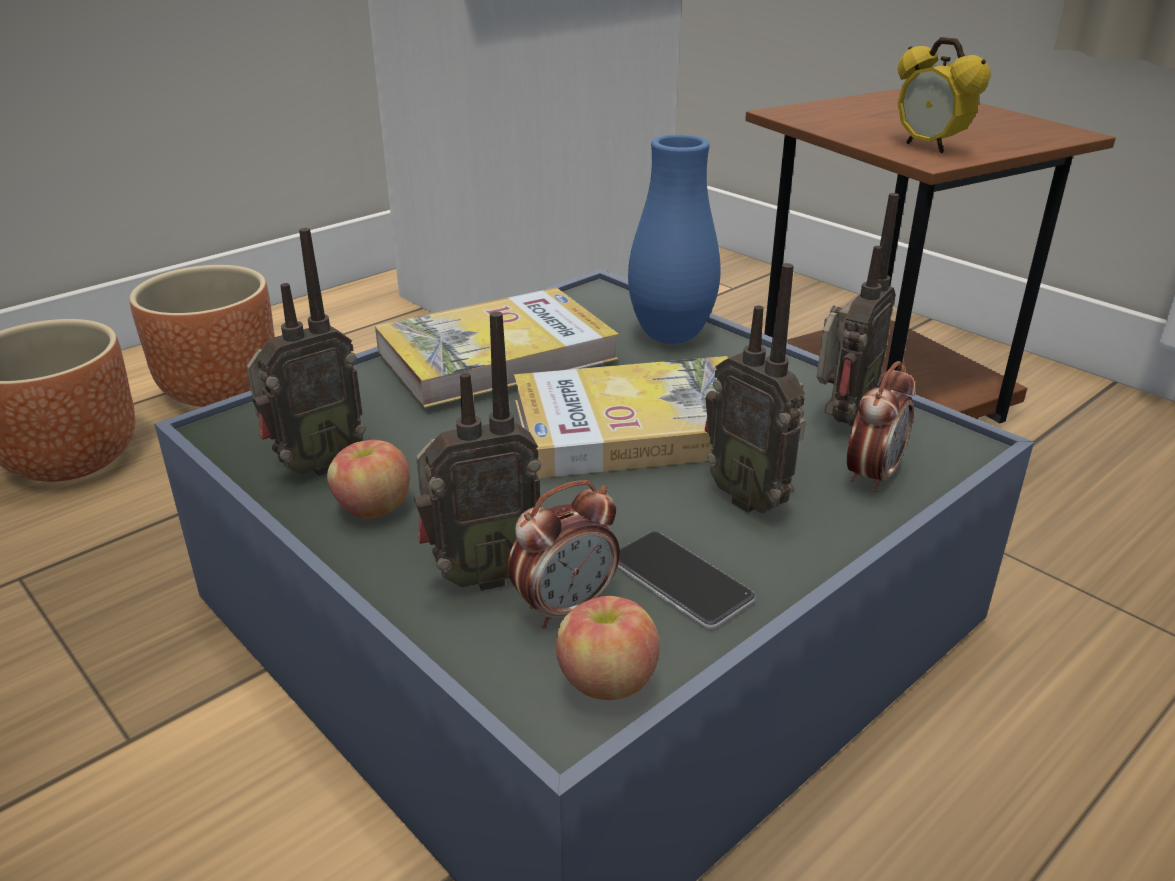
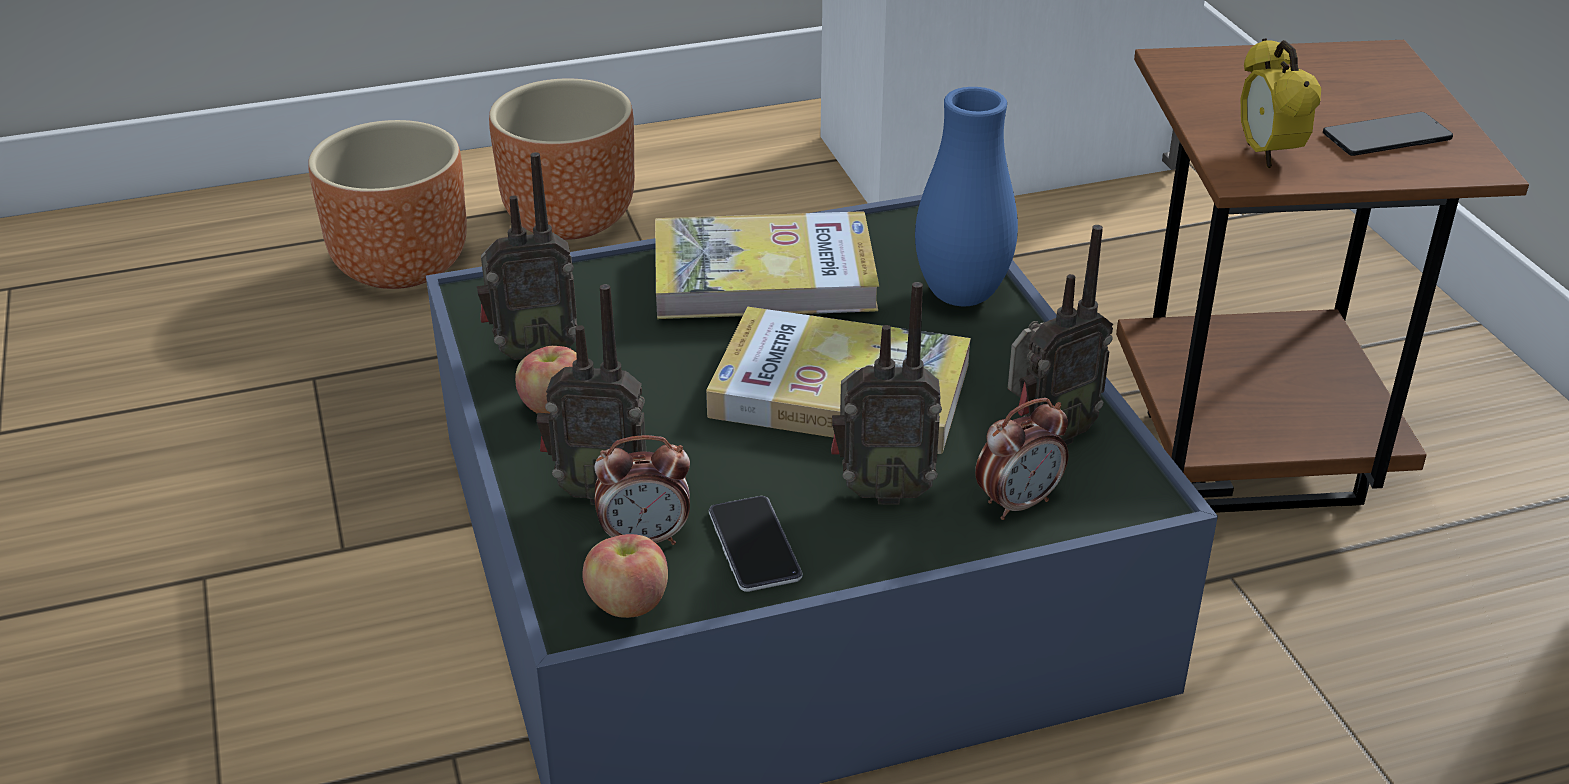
camera: 25 degrees right, 5 degrees up
radio [705,263,806,513] -> radio turned 75 degrees counterclockwise [831,282,942,504]
none -> phone [1323,112,1453,156]

